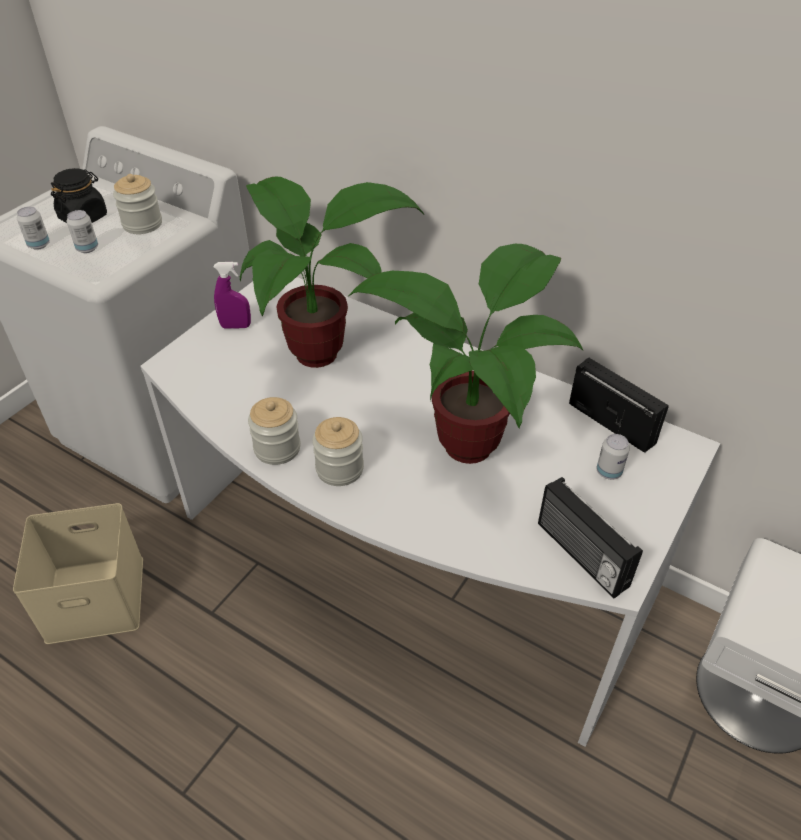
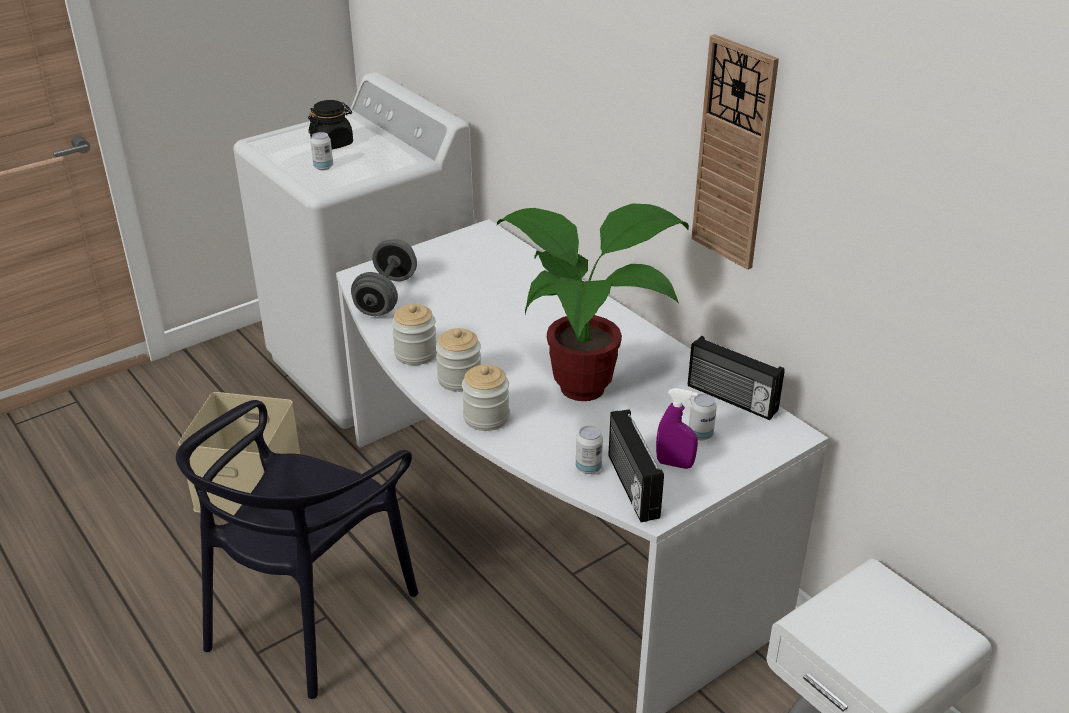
camera: 20 degrees right, 10 degrees down
can [17,207,50,250] -> can moved to [576,426,603,474]
jar [113,174,162,234] -> jar moved to [462,364,510,431]
purple spray bottle [214,262,251,329] -> purple spray bottle moved to [656,388,698,469]
potted plant [240,177,424,368] -> none
radio [569,357,669,453] -> radio turned 150 degrees clockwise [688,336,785,420]
none -> black chair [176,400,418,699]
none -> grey dumbbell [351,239,417,316]
none -> wall clock [691,34,779,270]

